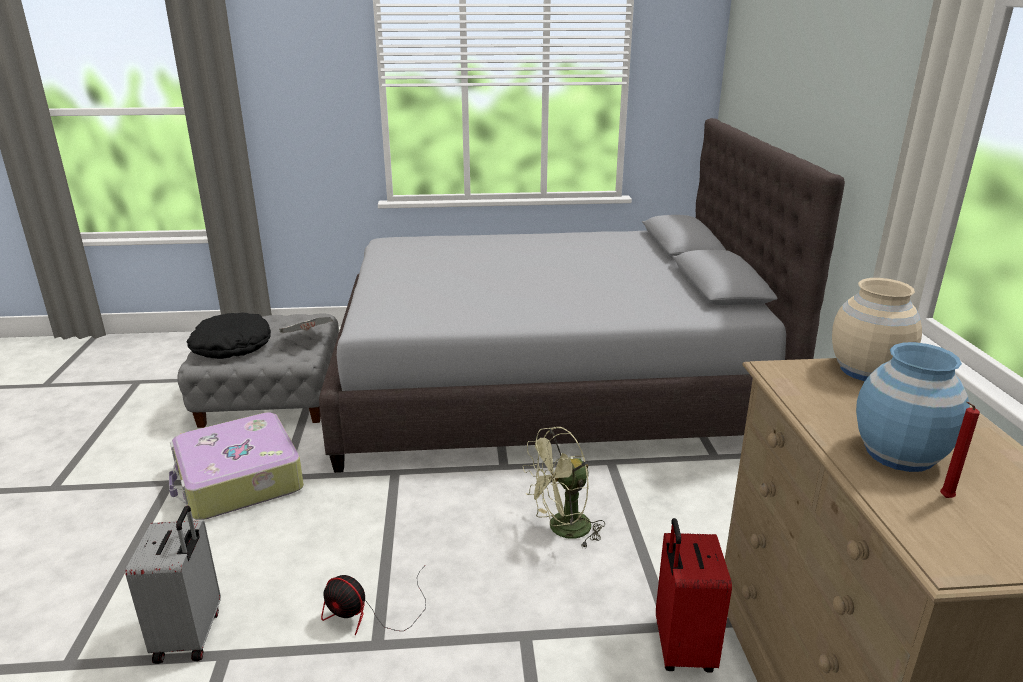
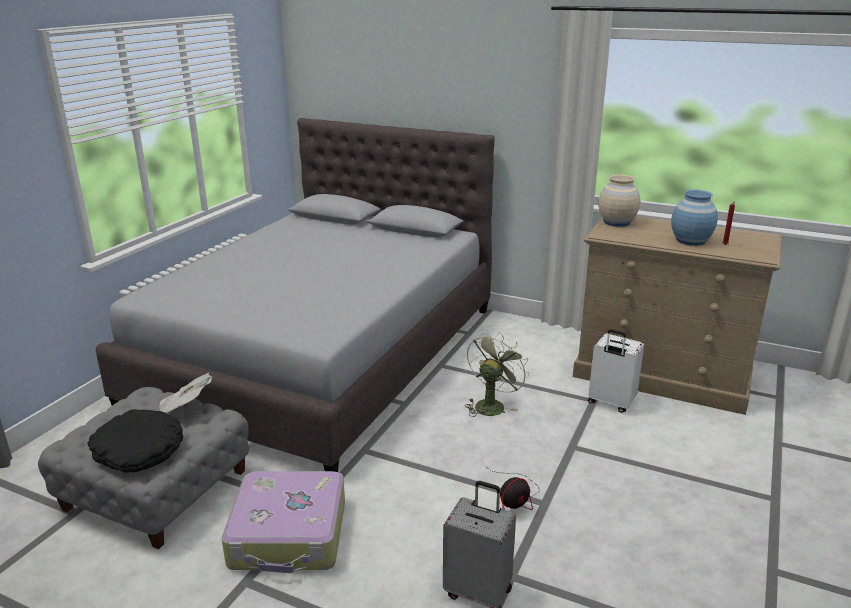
camera: 60 degrees left, 0 degrees up
green fan [522,427,605,548] -> green fan turned 150 degrees counterclockwise [465,332,529,417]
red suitcase [656,518,732,673] -> white suitcase [588,329,644,413]

